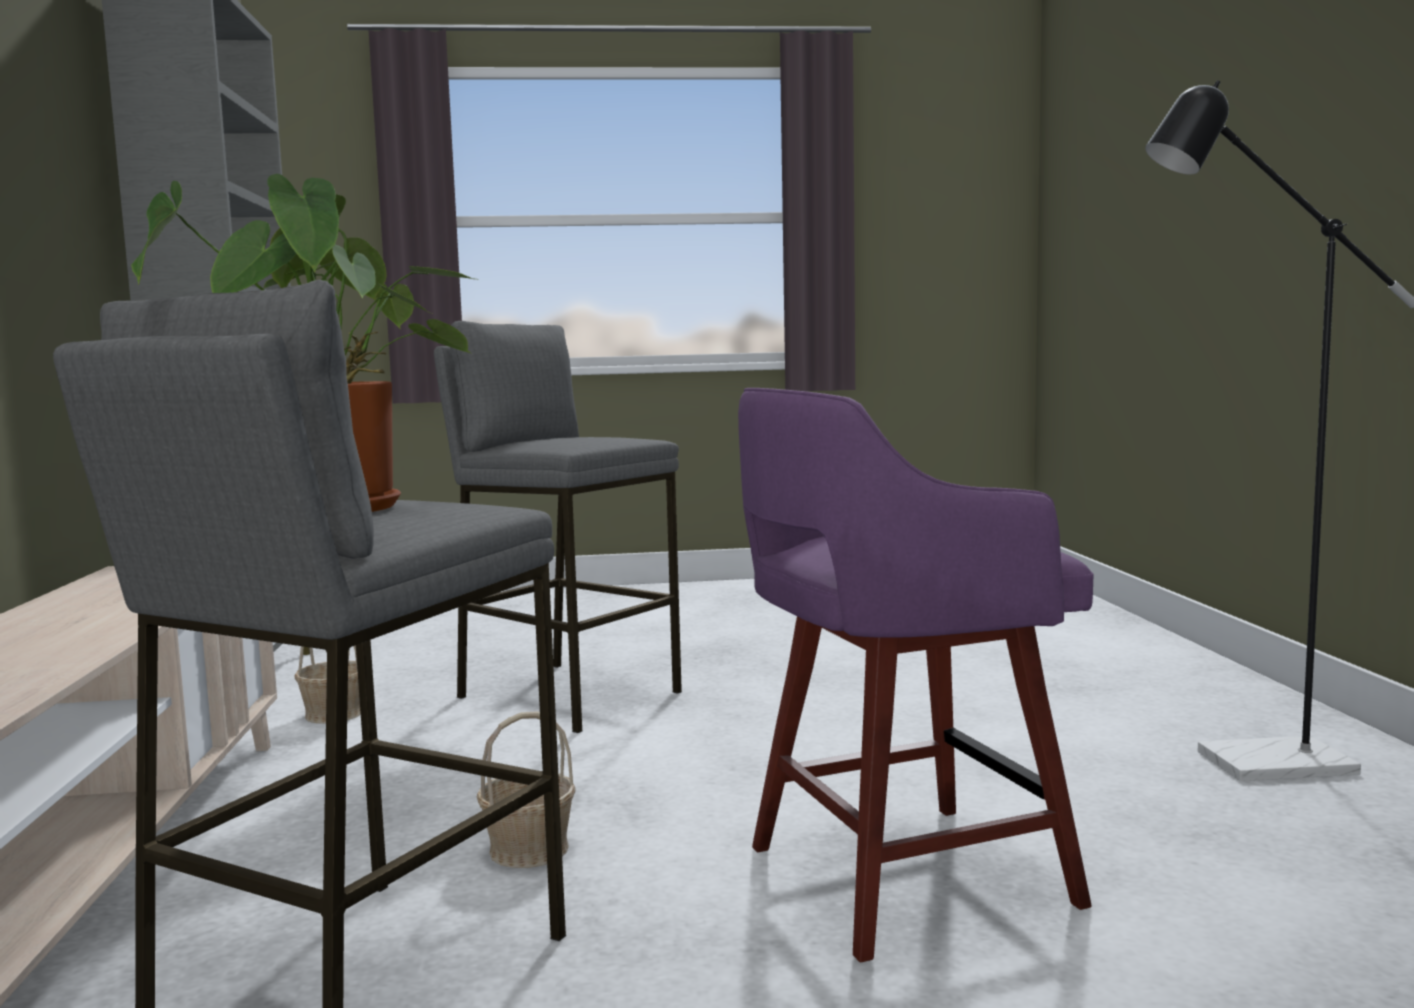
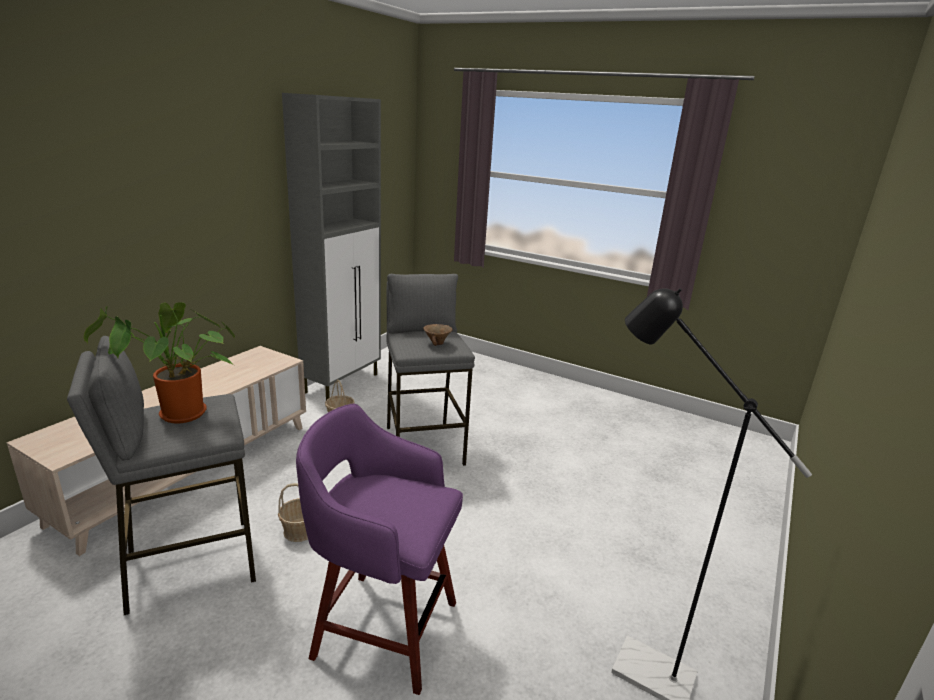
camera: 35 degrees right, 15 degrees up
none -> brown bowl [423,324,453,346]

